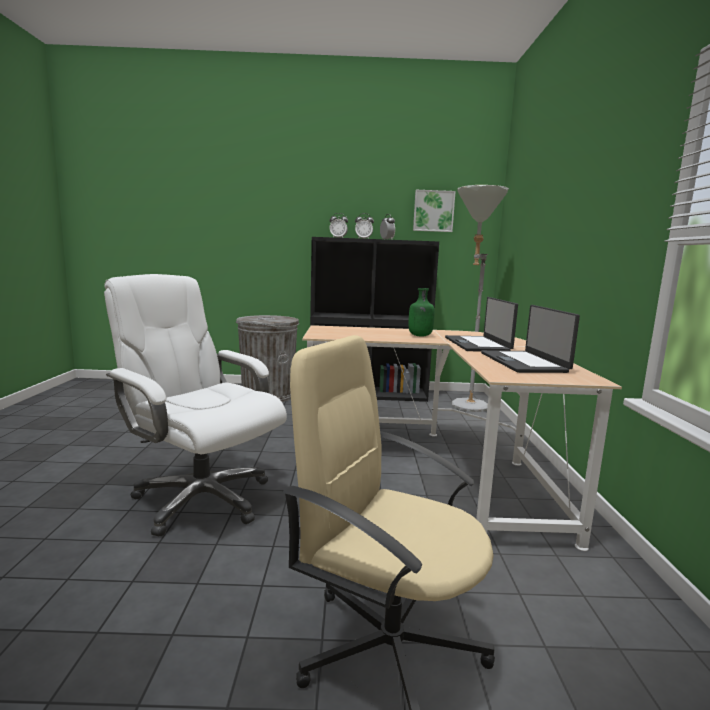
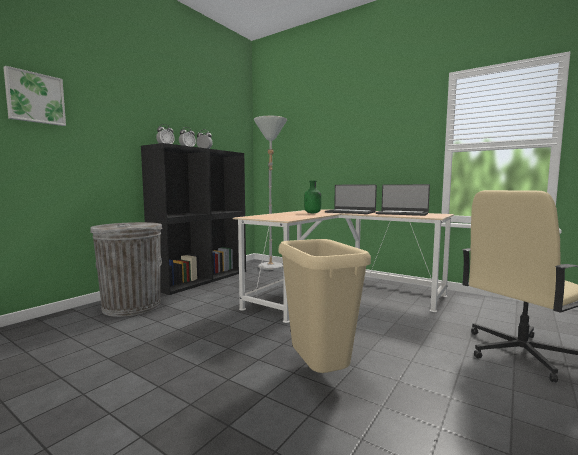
camera: 55 degrees left, 5 degrees down
white office chair [104,274,287,537] -> beige trash can [278,239,371,373]
picture [413,190,456,232] -> picture moved to [3,66,66,126]

